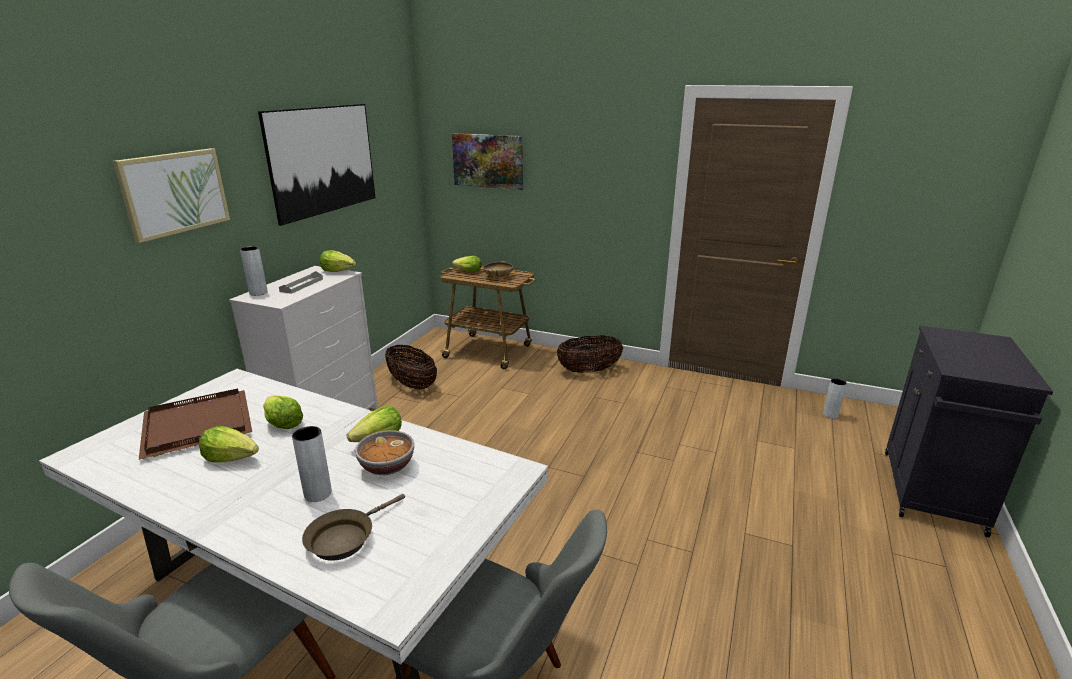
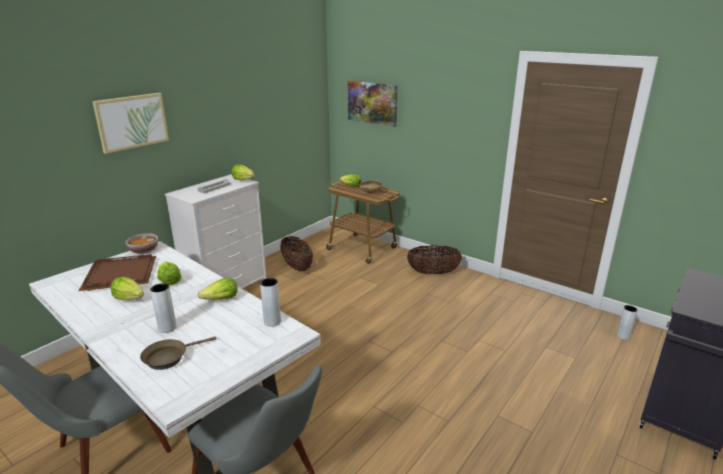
camera: 15 degrees right, 0 degrees up
grey vase [240,246,268,296] -> grey vase moved to [260,278,281,327]
picture [258,104,376,226] -> none
bowl [355,430,414,475] -> bowl moved to [126,233,158,254]

